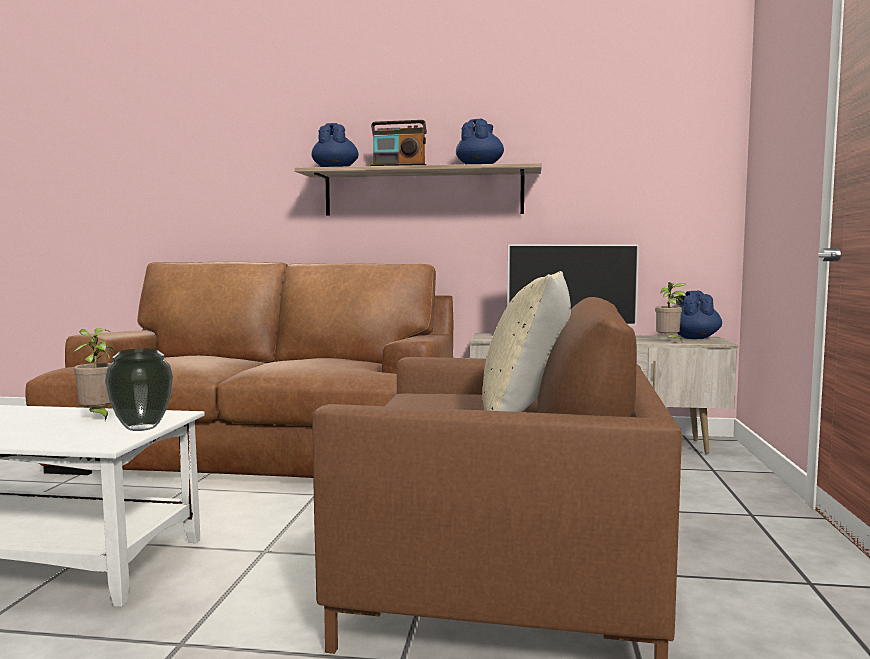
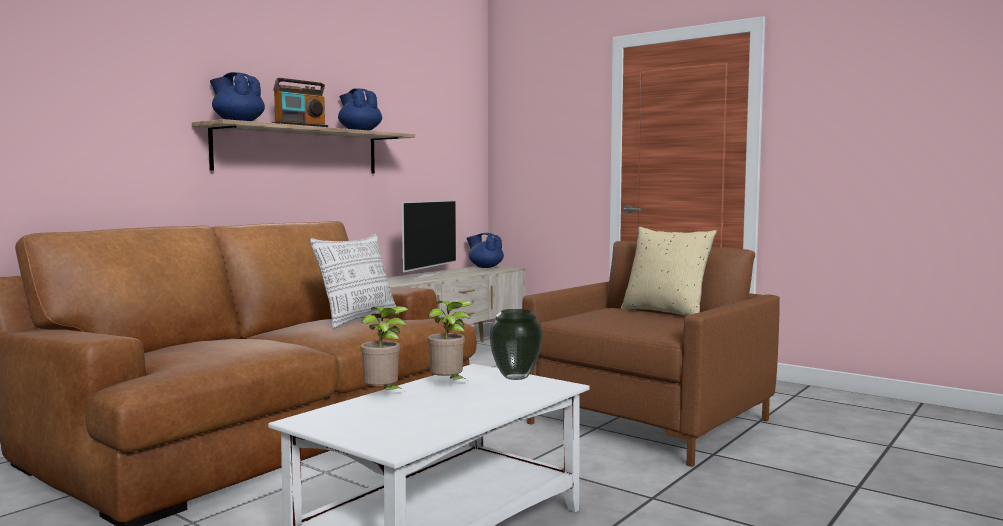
camera: 60 degrees left, 0 degrees up
potted plant [655,282,686,343] -> potted plant moved to [360,306,409,393]
none -> pillow [310,234,399,329]

